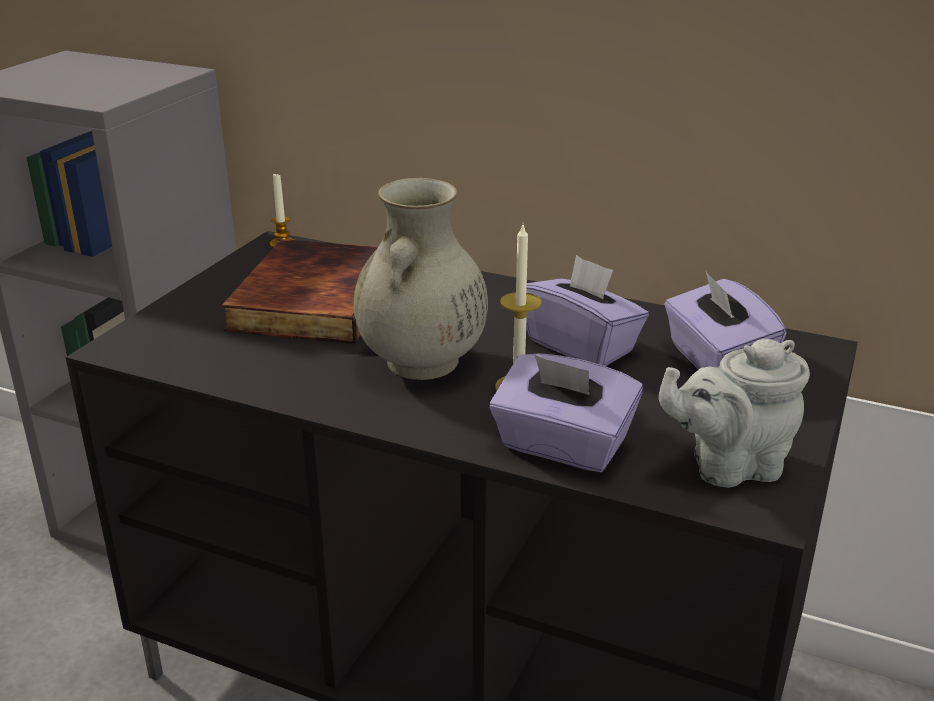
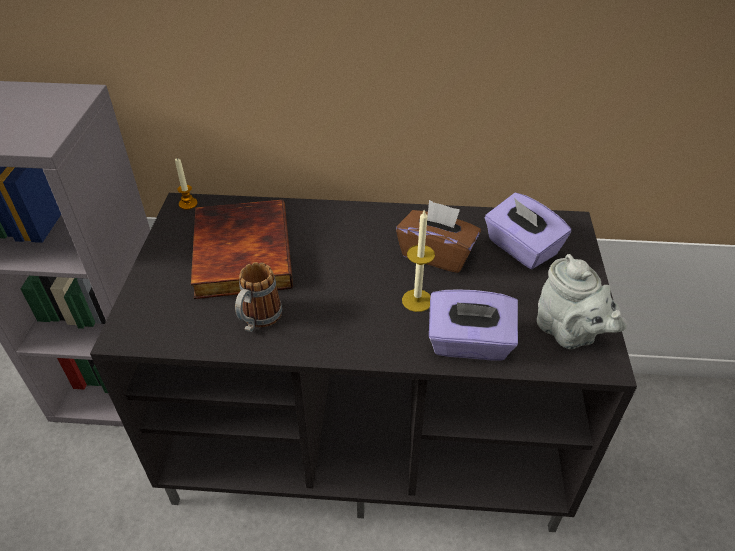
camera: 20 degrees left, 15 degrees up
beige vase [354,178,488,380] -> none
purple tissue box [526,255,649,366] -> brown tissue box [396,200,481,273]
grey teapot [659,339,810,487] -> grey teapot turned 90 degrees counterclockwise [537,254,627,349]
none -> mug [235,262,282,332]

